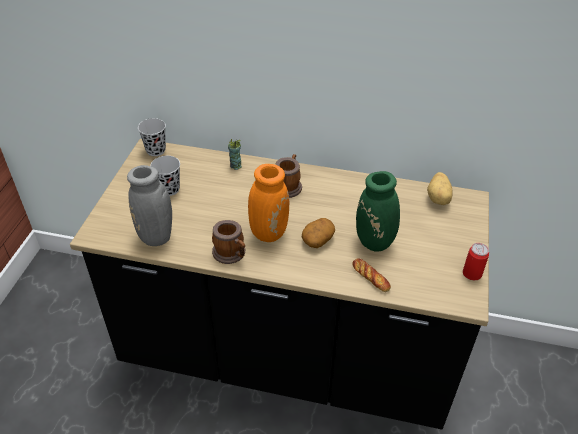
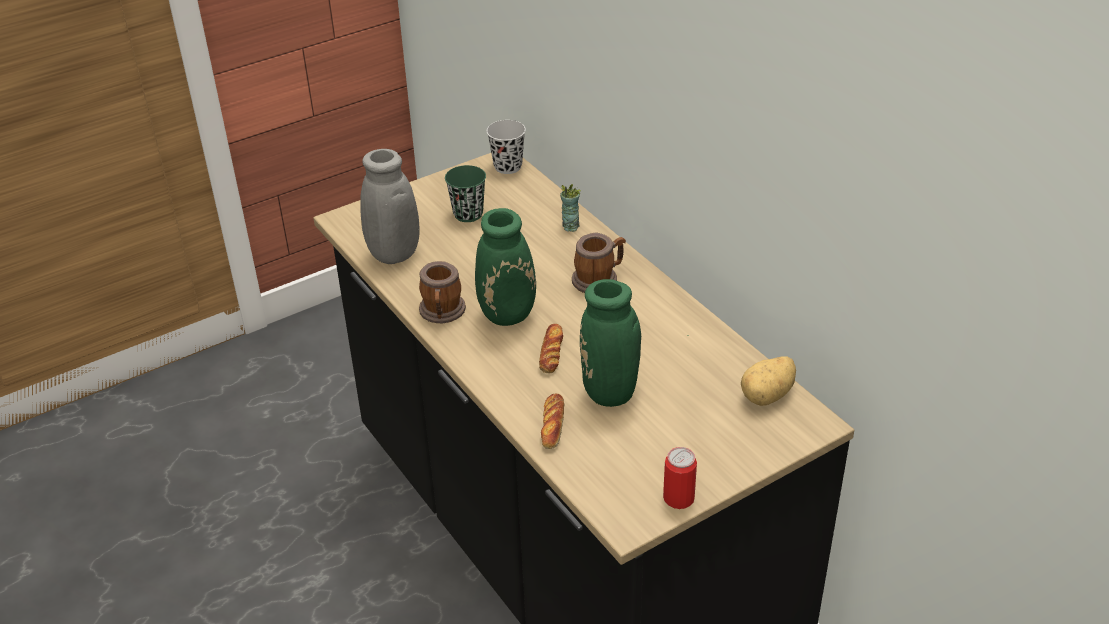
camera: 45 degrees right, 5 degrees down
black cup [150,156,180,196] -> green cup [445,165,486,222]
orange vase [239,131,290,242] -> green vase [475,162,536,326]
potato [302,218,335,248] -> bread [539,324,563,373]

